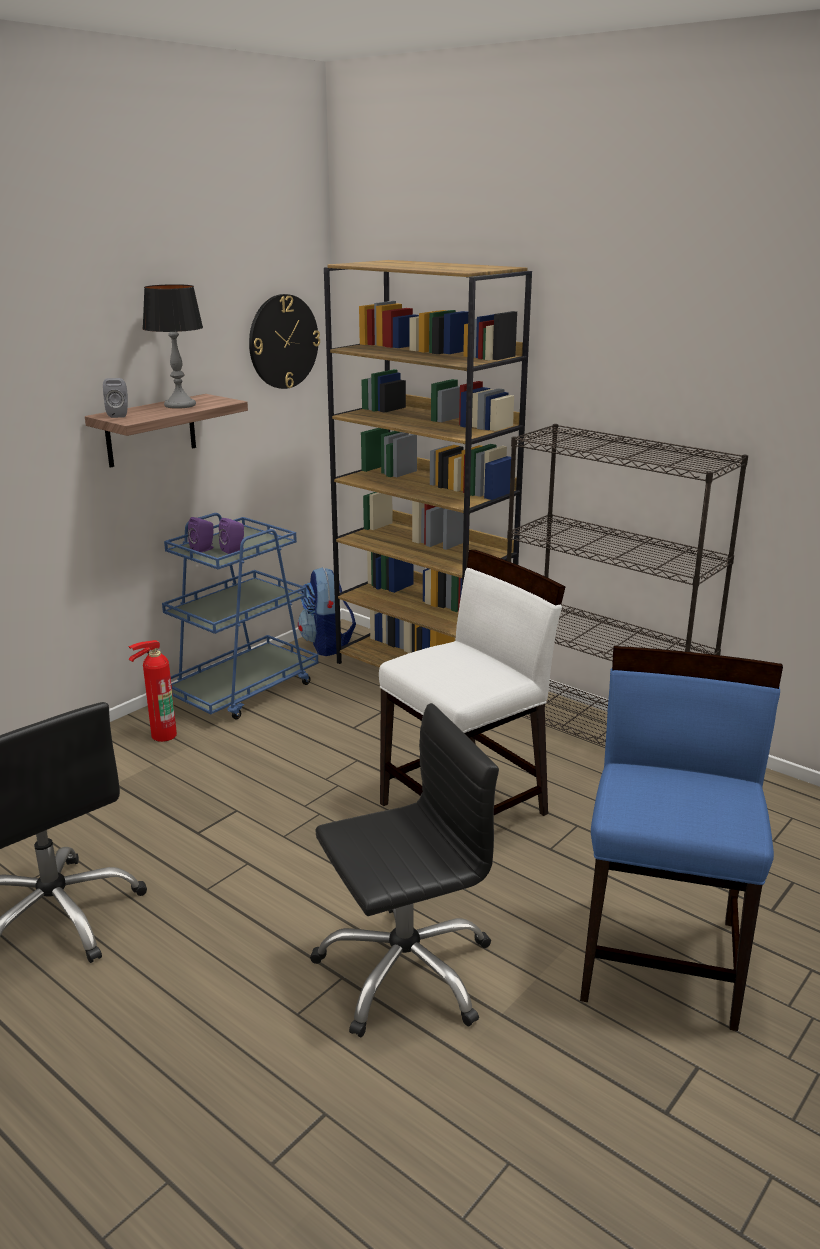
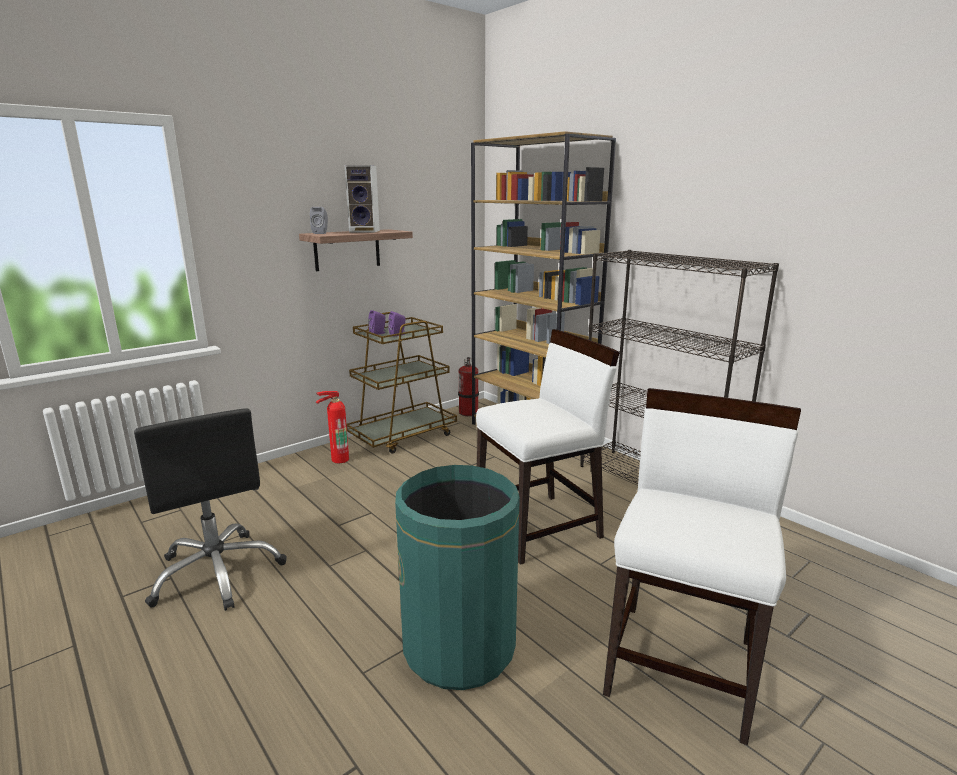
camera: 10 degrees right, 5 degrees down
table lamp [142,284,203,409] -> speaker [345,165,380,233]
blue cart [162,513,318,720] -> brown cart [346,312,457,454]
wall clock [249,294,320,389] -> none
backpack [298,567,356,656] -> fire extinguisher [458,357,479,416]
black office chair [310,703,499,1038] -> green trash can [395,465,520,690]
blue chair [580,646,783,1031] -> white chair [603,388,801,745]

